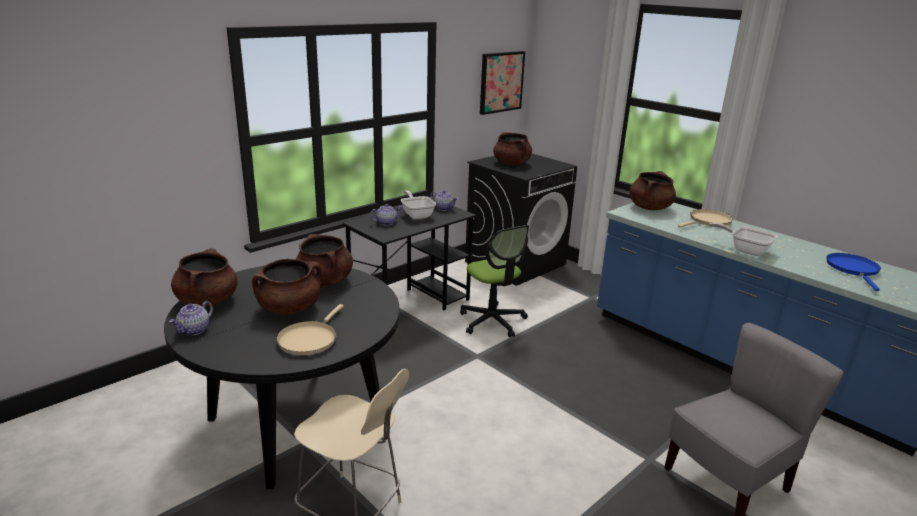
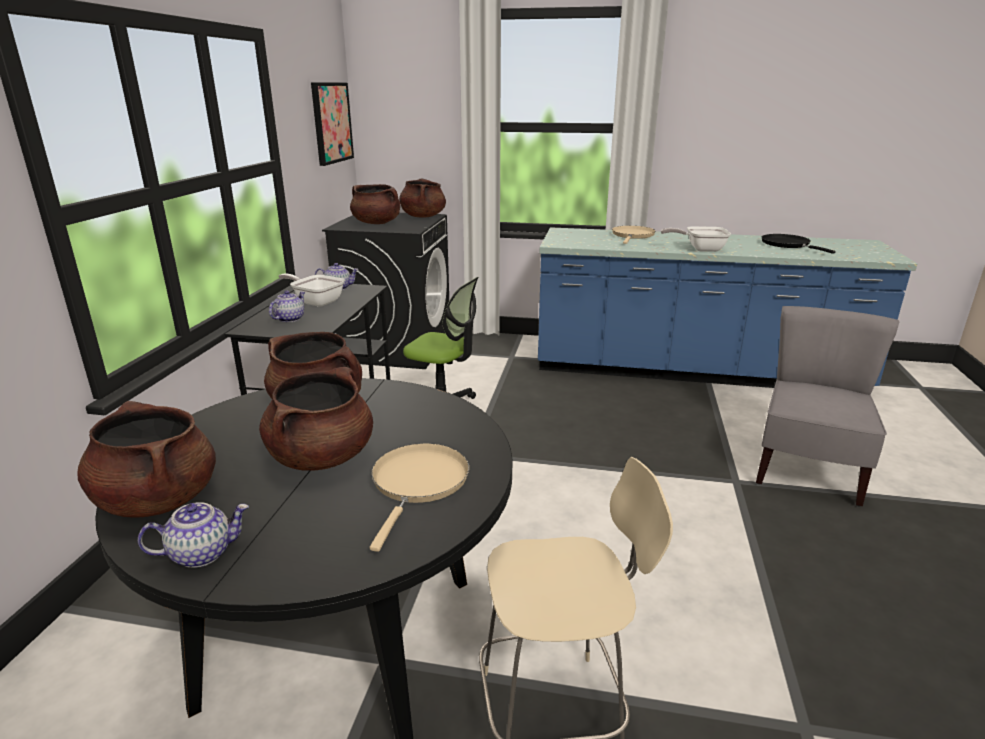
camera: 35 degrees left, 0 degrees up
teapot [169,301,213,335] -> teapot turned 105 degrees counterclockwise [138,502,249,568]
beige frying pan [276,304,344,355] -> beige frying pan turned 150 degrees counterclockwise [370,443,469,552]
brown cooking pot [630,171,676,210] -> brown cooking pot moved to [399,179,446,217]
blue frying pan [826,253,881,291] -> black frying pan [762,234,836,254]

